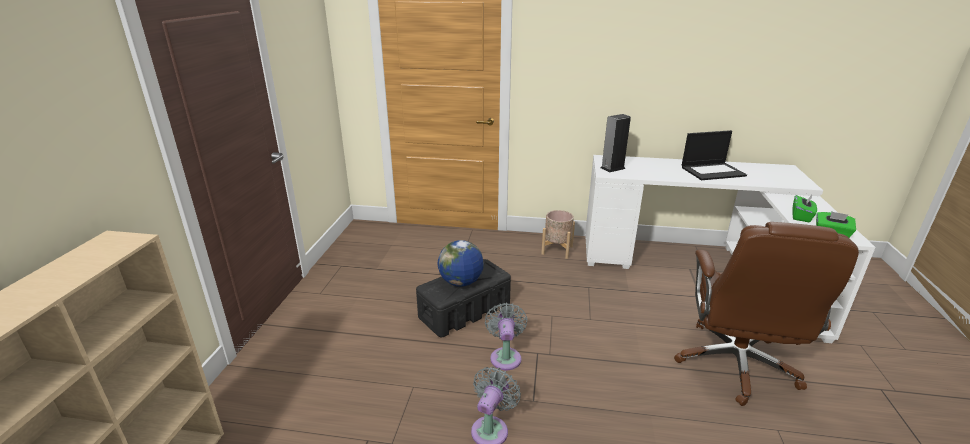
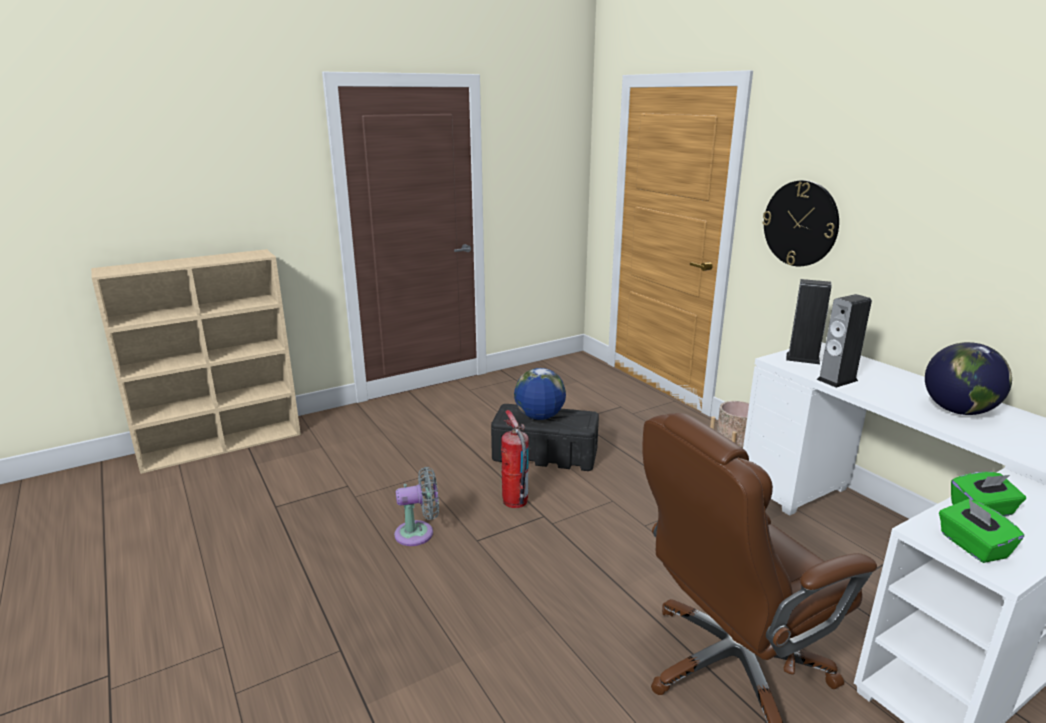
camera: 50 degrees right, 5 degrees down
grey fan [485,303,528,370] -> fire extinguisher [501,410,529,508]
laptop [682,130,747,180] -> globe [925,342,1012,415]
none -> wall clock [762,180,839,266]
none -> speaker [817,294,872,388]

